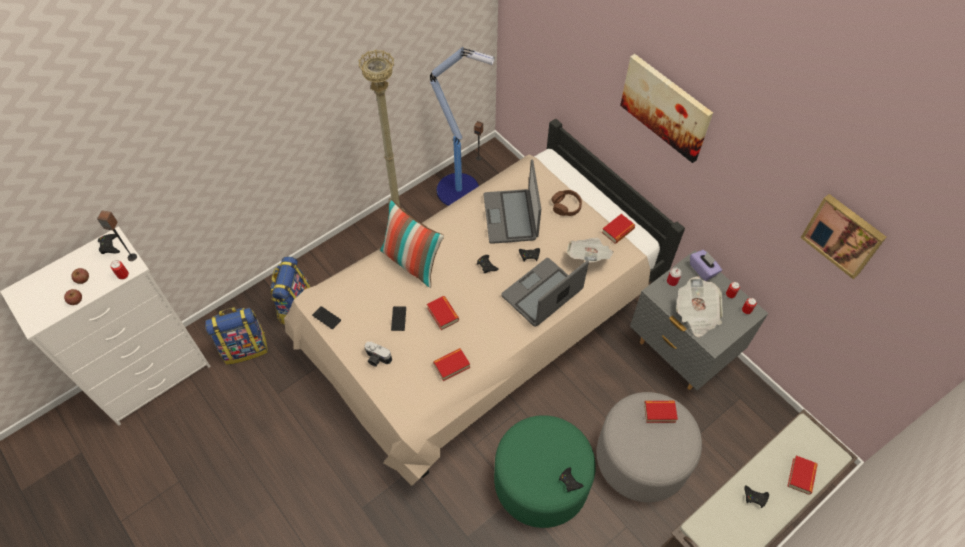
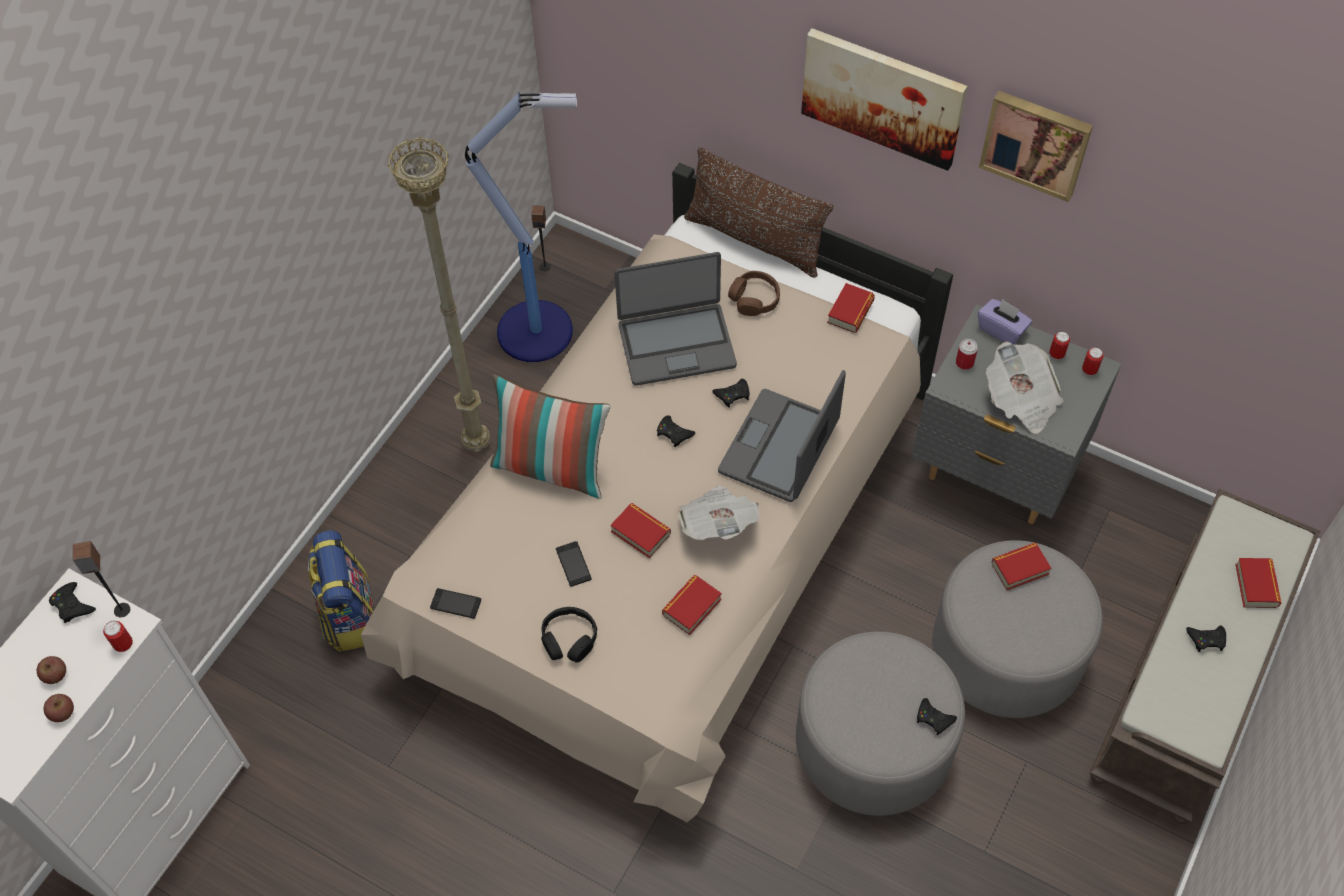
camera: 20 degrees left, 0 degrees up
backpack [205,307,268,365] -> none
camera [364,342,392,367] -> black headphones [541,607,597,663]
laptop [484,159,541,244] -> laptop turned 75 degrees counterclockwise [614,252,737,386]
green ottoman [494,415,596,528] -> grey ottoman [796,631,965,816]
newspaper [567,237,614,263] -> newspaper moved to [679,486,759,540]
picture [800,194,887,279] -> picture moved to [979,91,1093,202]
none -> brown pillow [684,147,834,278]

